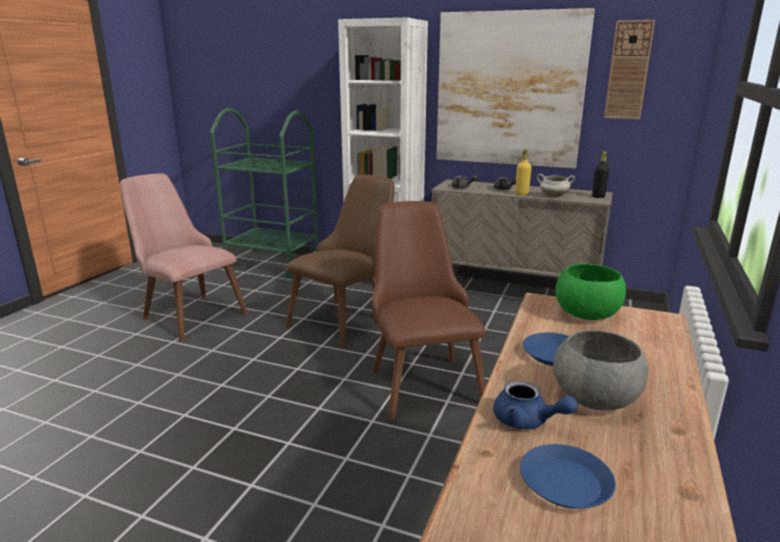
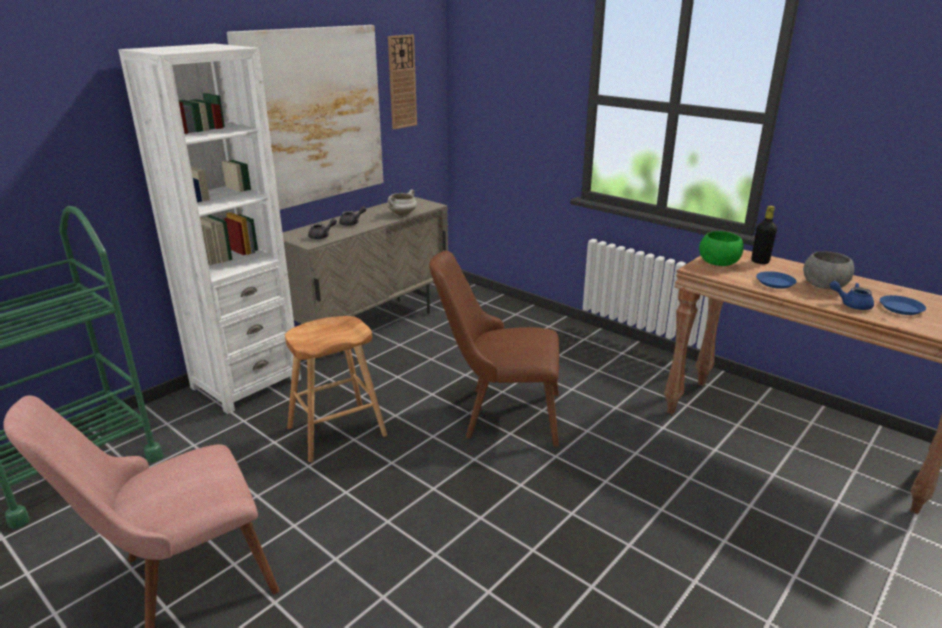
camera: 70 degrees left, 5 degrees up
brown chair [286,174,395,348] -> brown stool [285,316,387,462]
blue teapot [493,380,578,429] -> blue teapot turned 120 degrees counterclockwise [830,281,874,310]
yellow bottle [515,150,532,195] -> none
black bottle [592,151,609,198] -> black bottle moved to [751,206,777,264]

